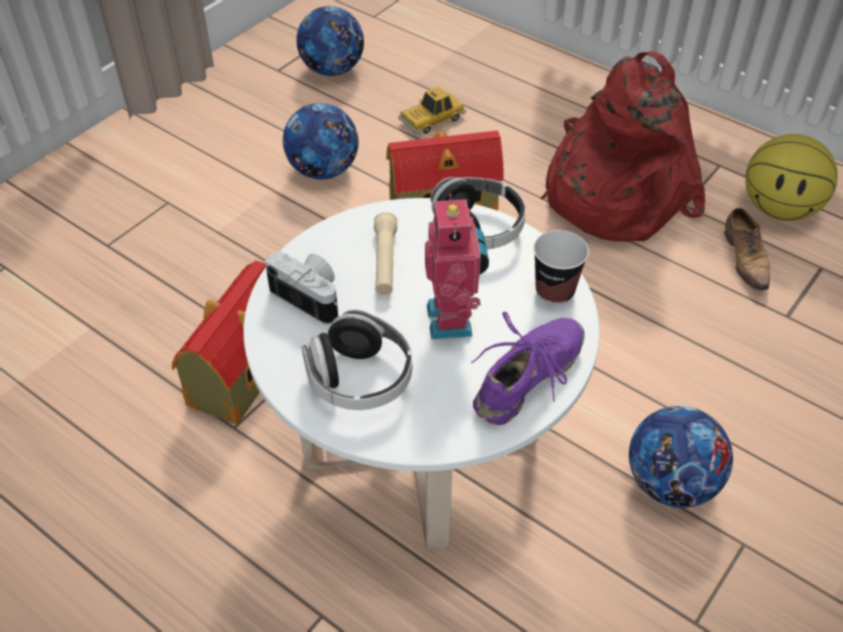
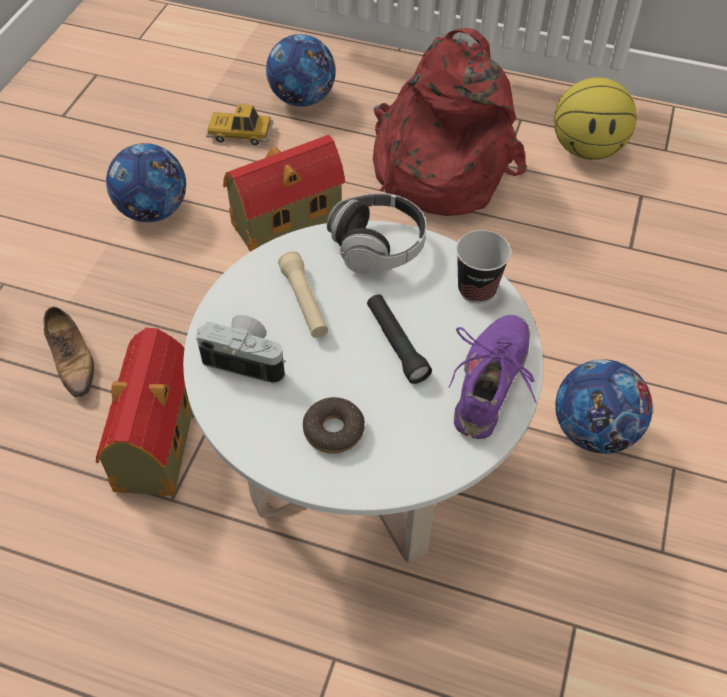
camera: 20 degrees left, 5 degrees up
football [297,6,364,76] -> football moved to [266,34,336,107]
headphones [302,310,412,410] -> donut [303,397,365,454]
toy car [398,87,466,134] -> toy car turned 60 degrees clockwise [206,104,273,145]
toy robot [425,194,489,339] -> black flashlight [367,294,432,384]
shoe [724,208,770,291] -> shoe moved to [44,307,94,398]

